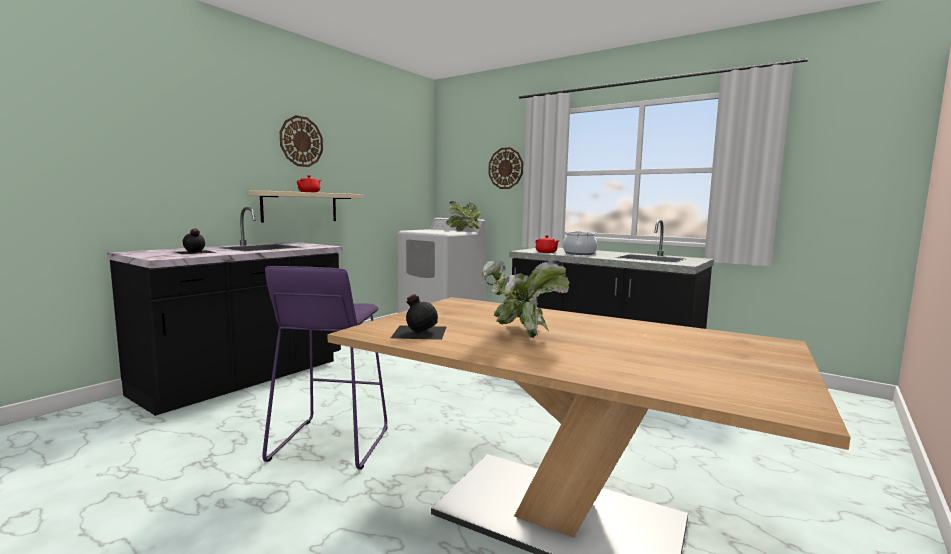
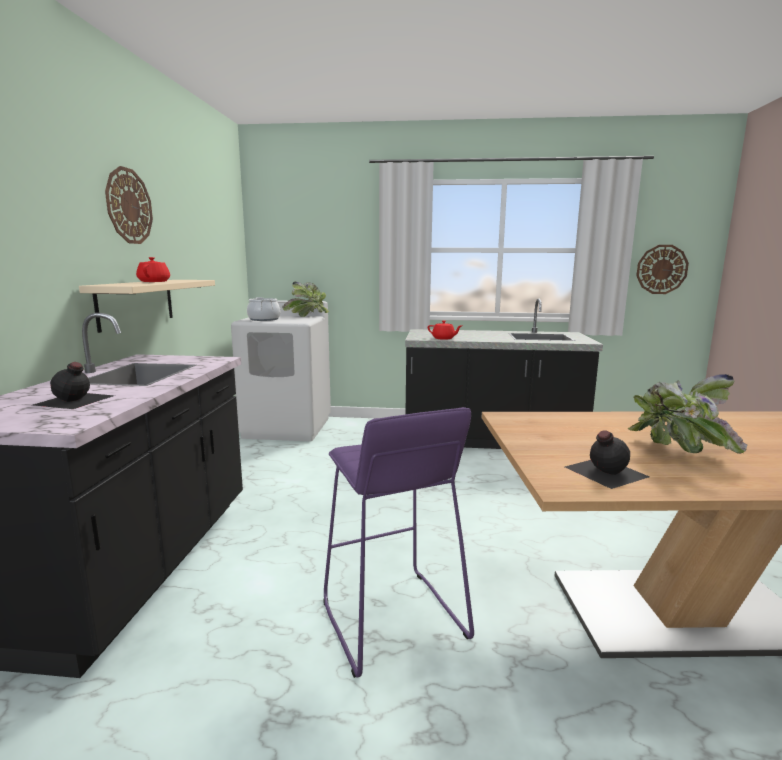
camera: 30 degrees left, 5 degrees up
wall clock [488,147,523,189] -> wall clock moved to [636,245,689,294]
cooking pot [563,231,597,255] -> cooking pot moved to [247,297,280,321]

